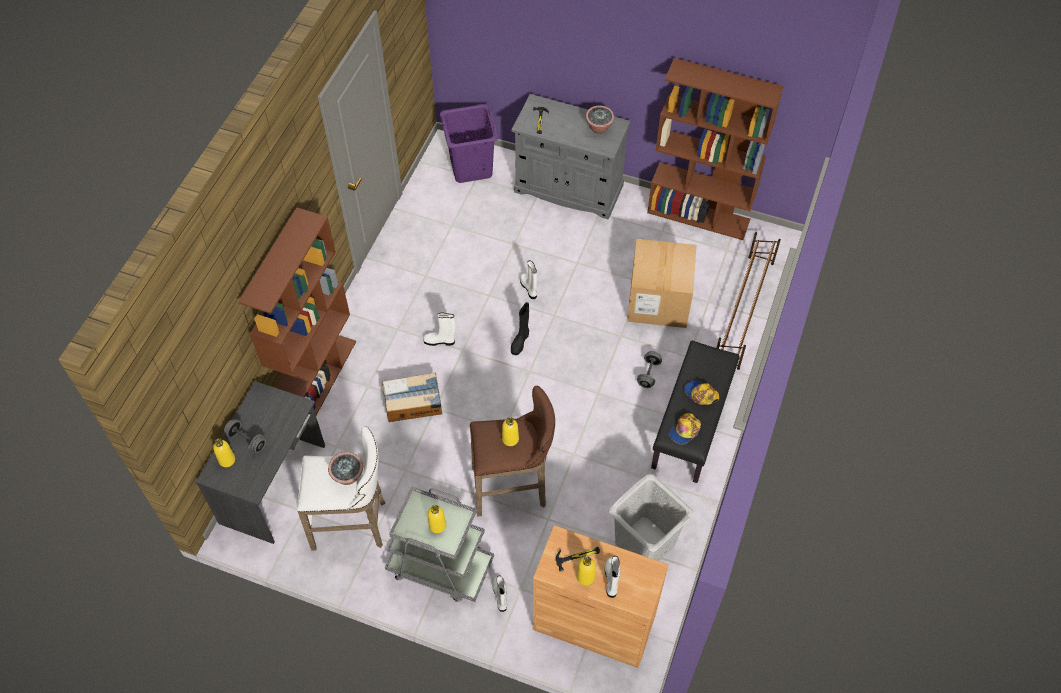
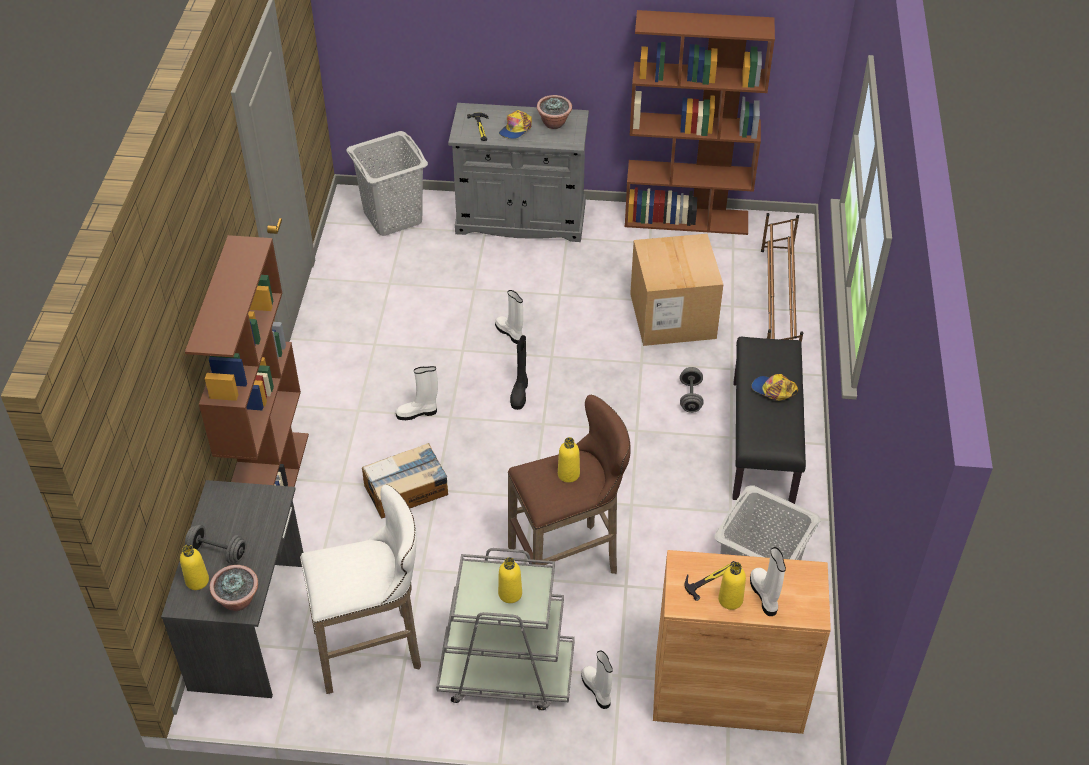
camera: 15 degrees left, 10 degrees down
potted plant [328,452,363,485] -> potted plant moved to [210,565,258,611]
purple laundry basket [440,104,498,183] -> grey laundry basket [346,131,428,236]
cap [668,413,701,445] -> cap moved to [499,110,532,139]

